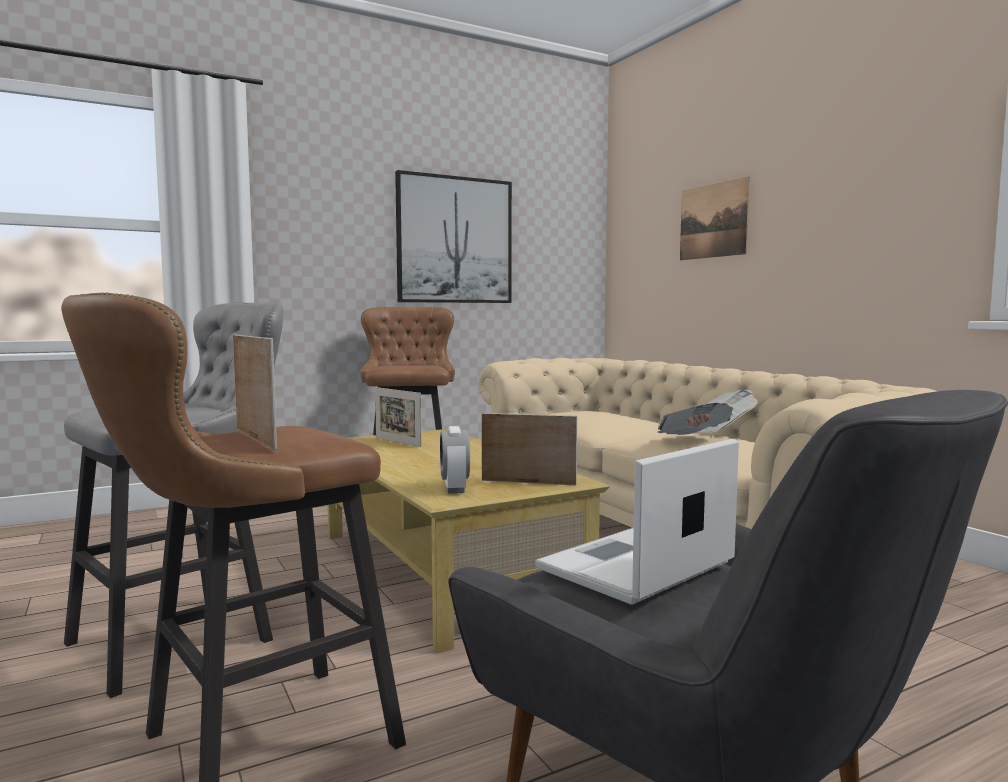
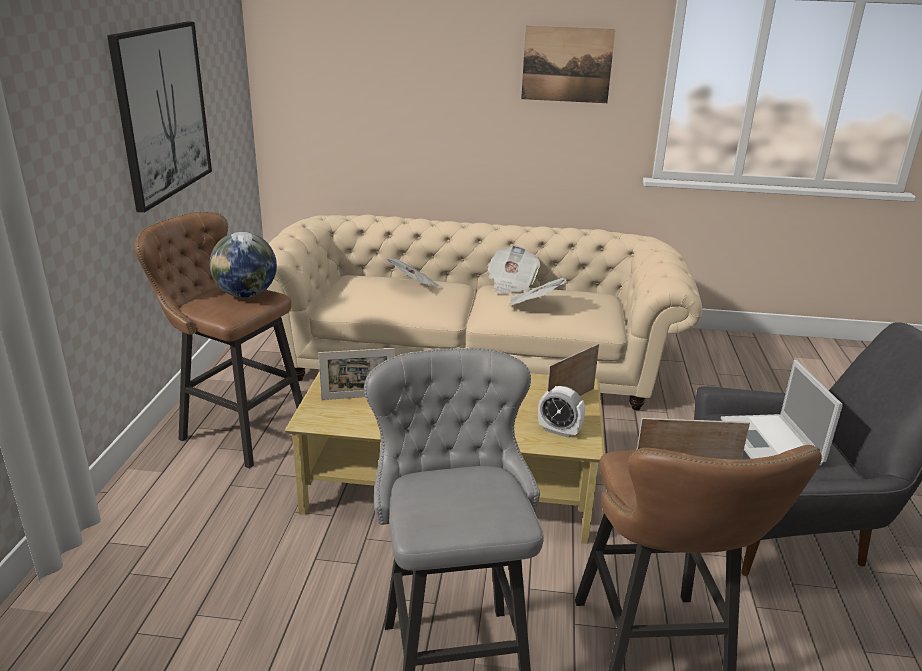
camera: 55 degrees left, 20 degrees up
picture [680,177,750,260] -> picture moved to [521,26,615,103]
none -> globe [209,232,277,298]
none -> newspaper [385,258,443,287]

